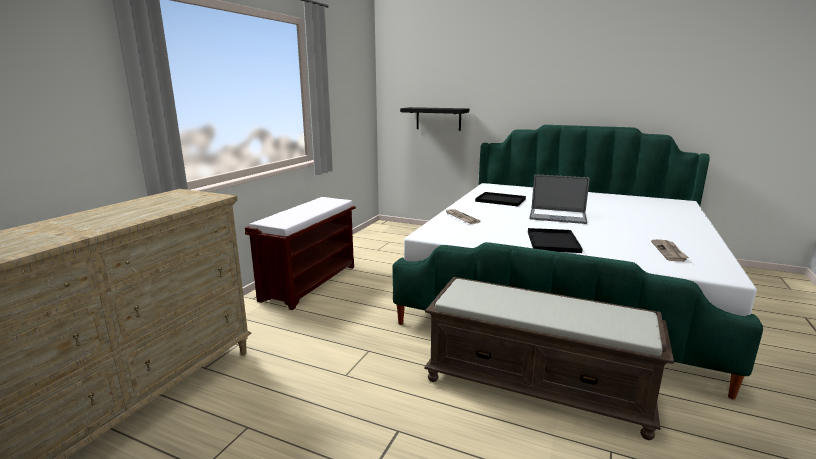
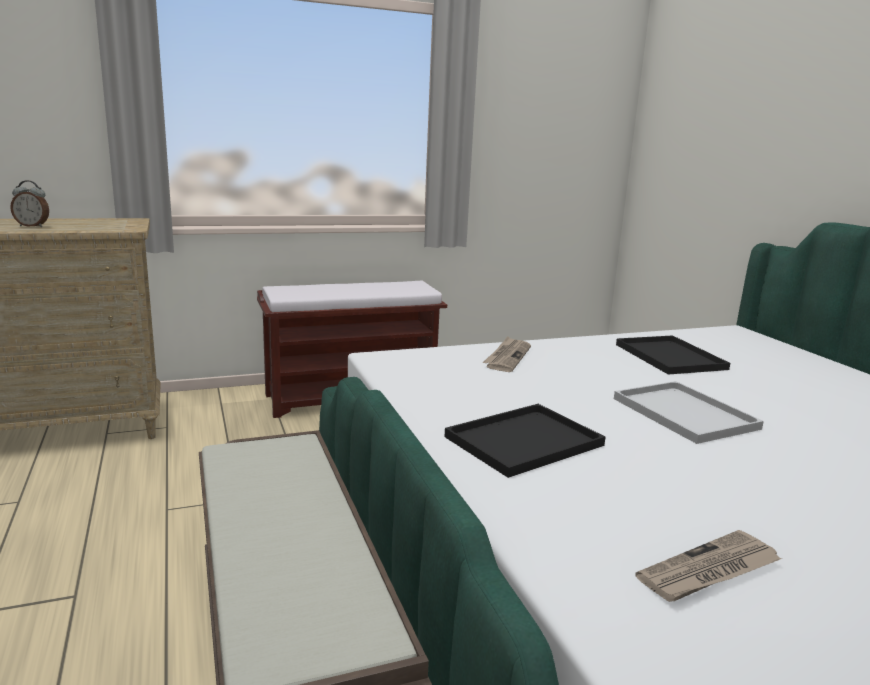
camera: 45 degrees right, 0 degrees up
black shelf [400,107,469,131] -> none
laptop [529,174,590,224] -> white tray [614,381,764,444]
none -> alarm clock [10,180,49,227]

